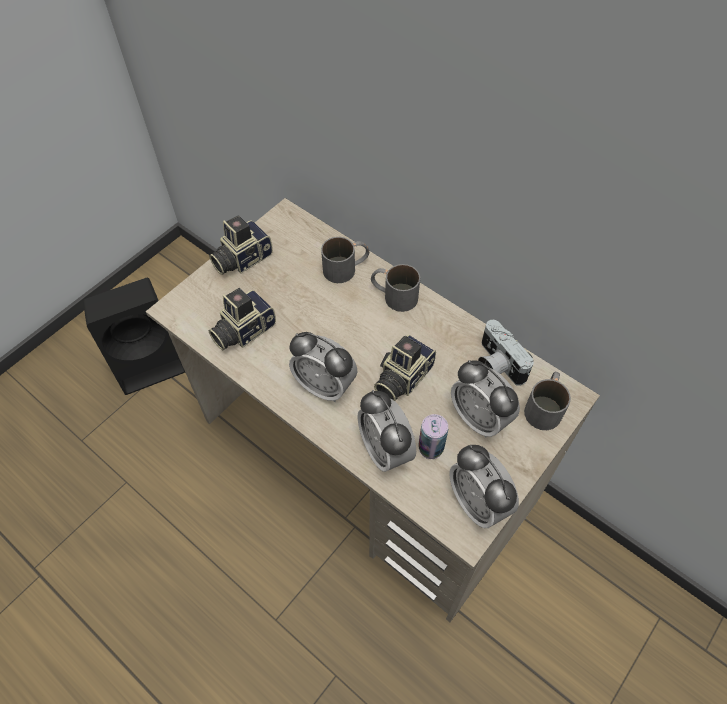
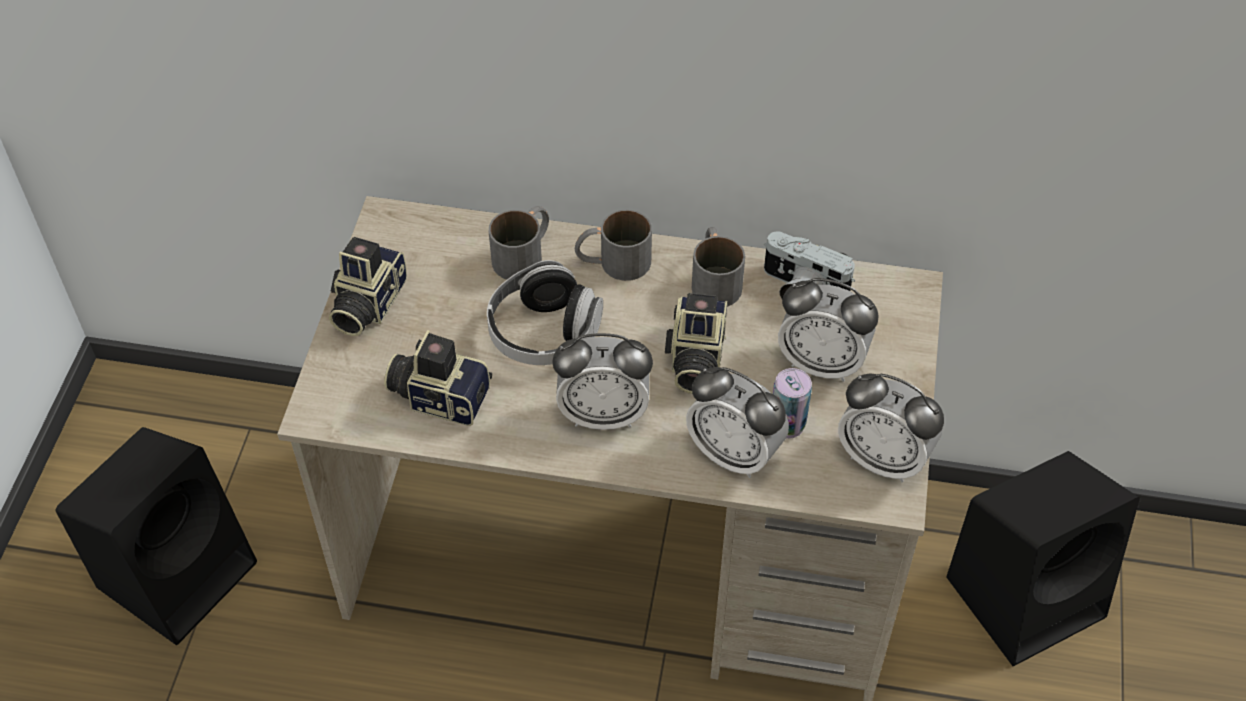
camera: 30 degrees left, 5 degrees down
camera [208,288,276,350] -> camera turned 90 degrees clockwise [384,330,492,426]
grey mug [524,372,571,430] -> grey mug moved to [692,227,745,307]
none -> headphones [487,260,603,365]
none -> black speaker [946,451,1140,666]

